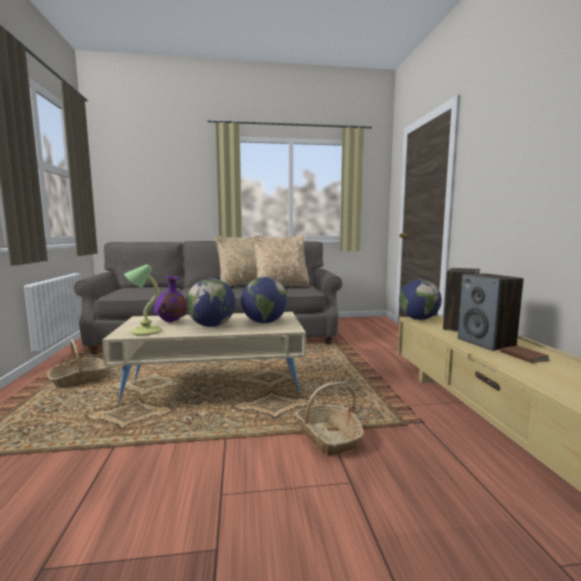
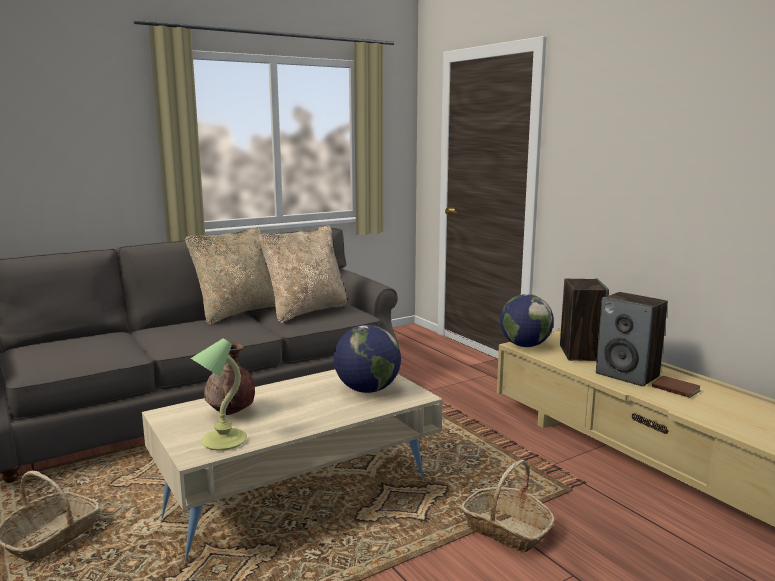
camera: 25 degrees left, 5 degrees up
purple vase [155,276,187,322] -> brown vase [204,342,255,415]
globe [186,278,235,327] -> none

